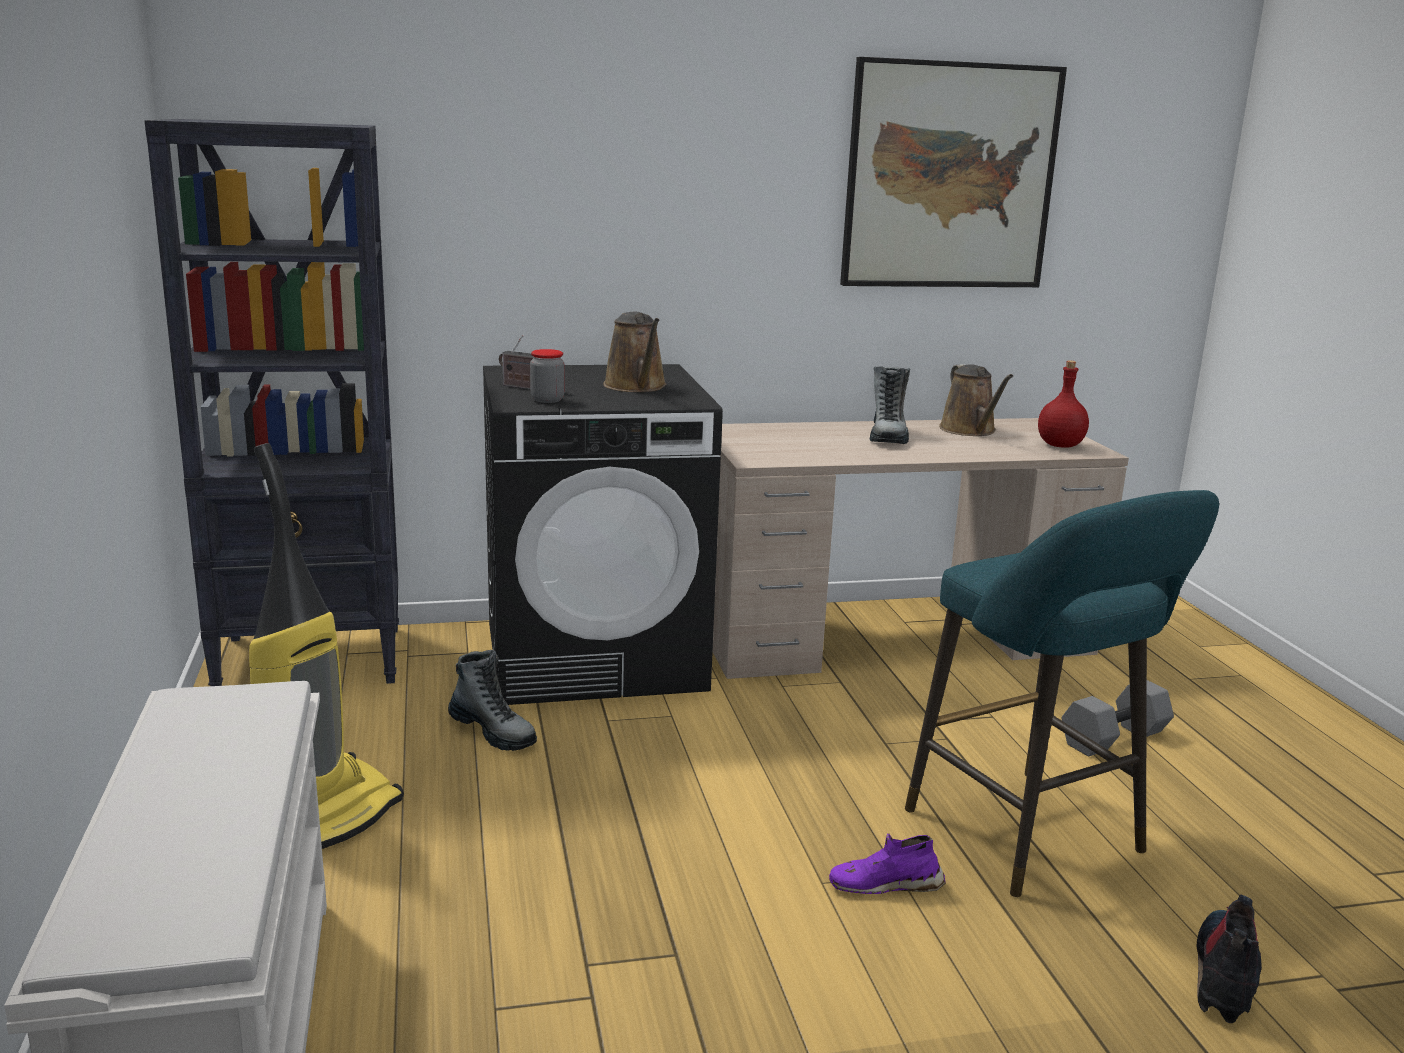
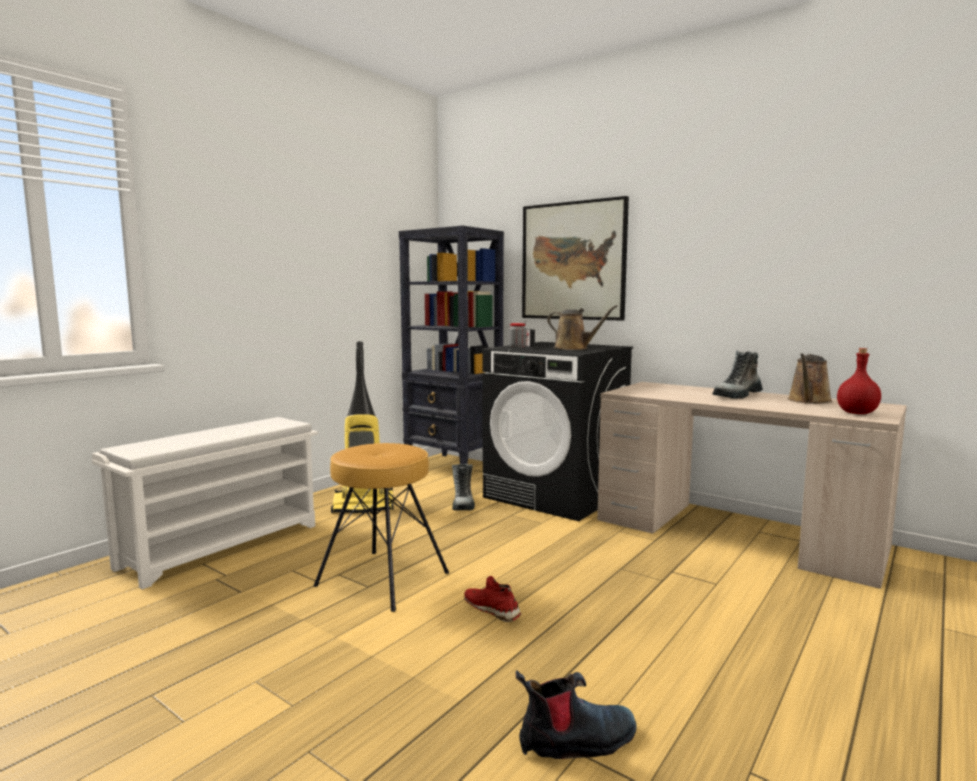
camera: 50 degrees right, 10 degrees down
brown watering can [603,312,666,392] -> brown watering can turned 90 degrees counterclockwise [547,305,618,350]
purple shoe [829,833,945,894] -> red shoe [464,576,521,622]
picture [840,57,1067,287] -> picture moved to [522,196,629,321]
turquoise stool [905,490,1219,897] -> none
grey dumbbell [1061,680,1174,756] -> none
none -> brown stool [314,443,449,612]

